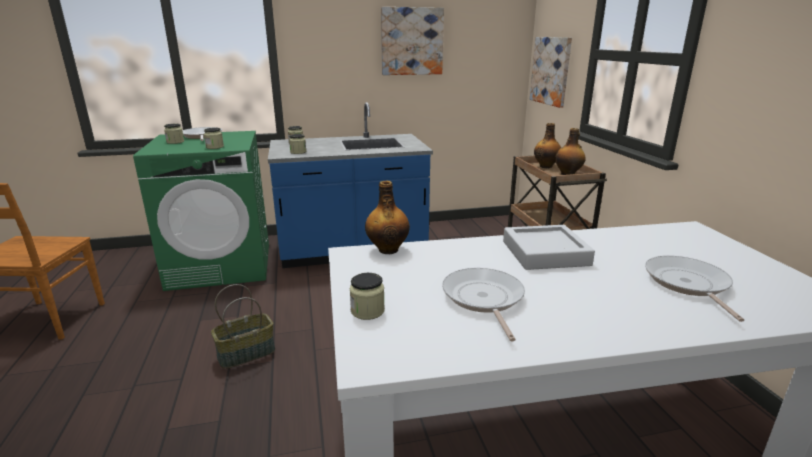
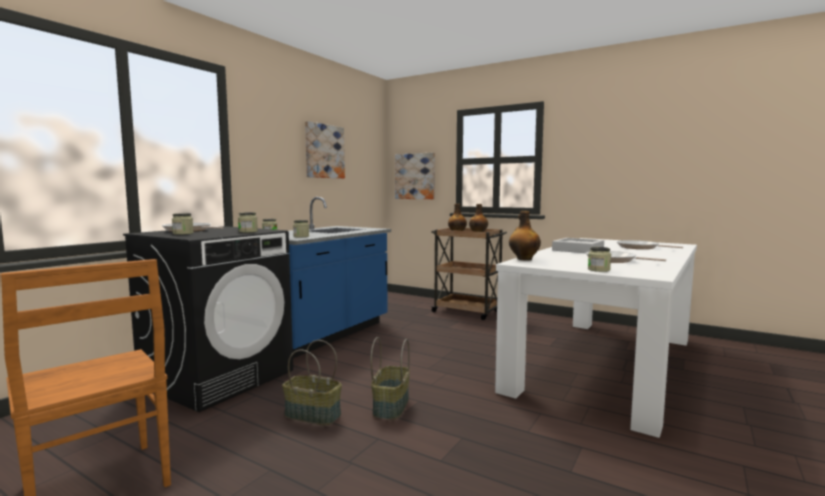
camera: 45 degrees left, 15 degrees down
green washing machine [133,131,269,291] -> black washing machine [123,226,293,412]
none -> basket [282,340,342,425]

